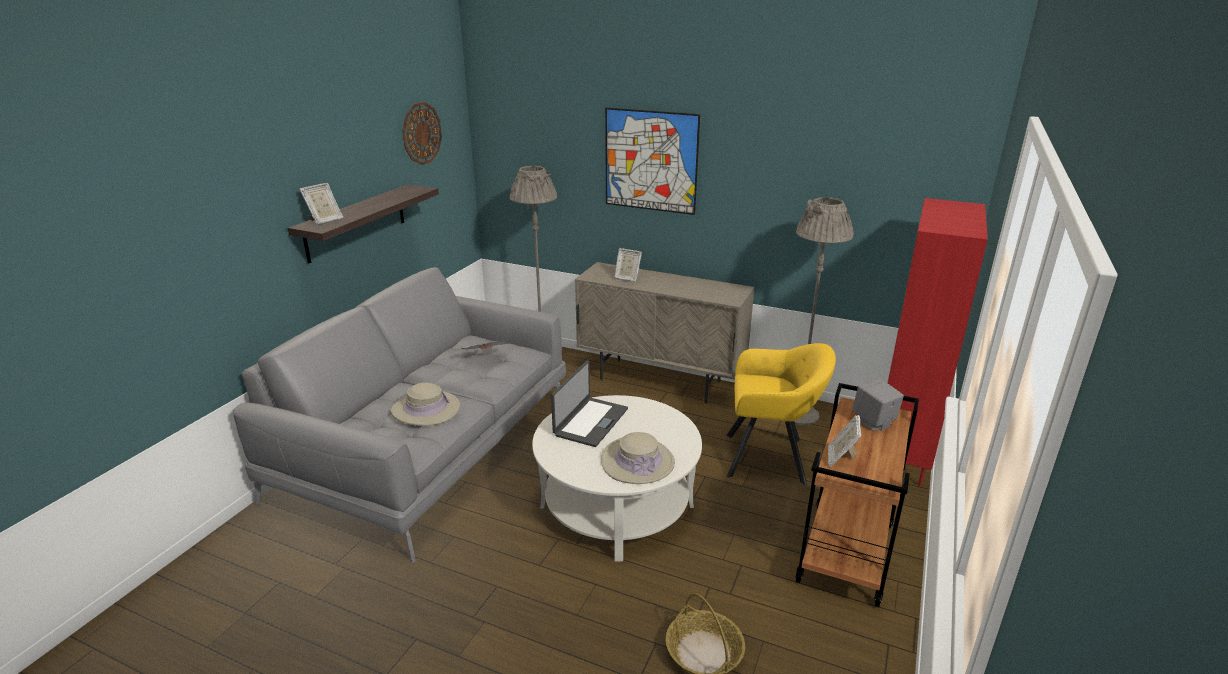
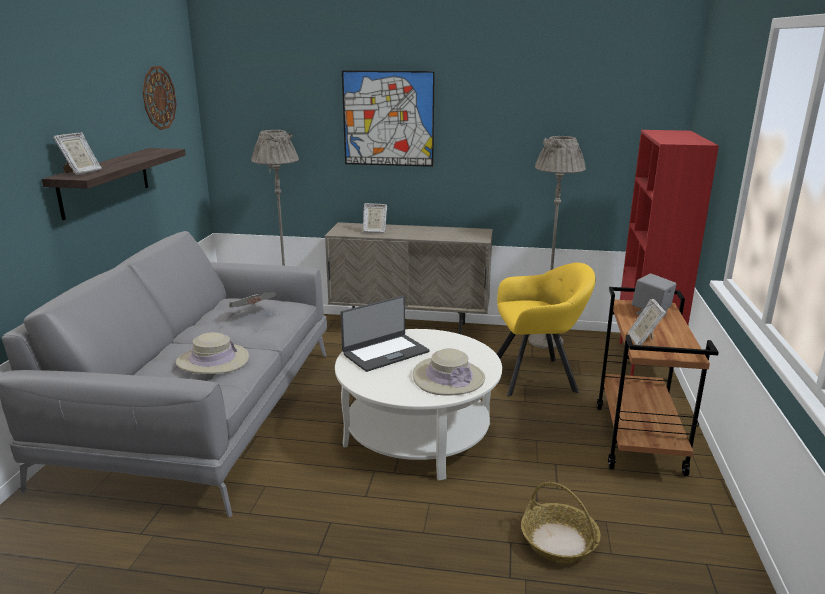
camera: 15 degrees left, 5 degrees down
laptop [551,360,628,447] -> laptop turned 45 degrees clockwise [340,296,429,372]

